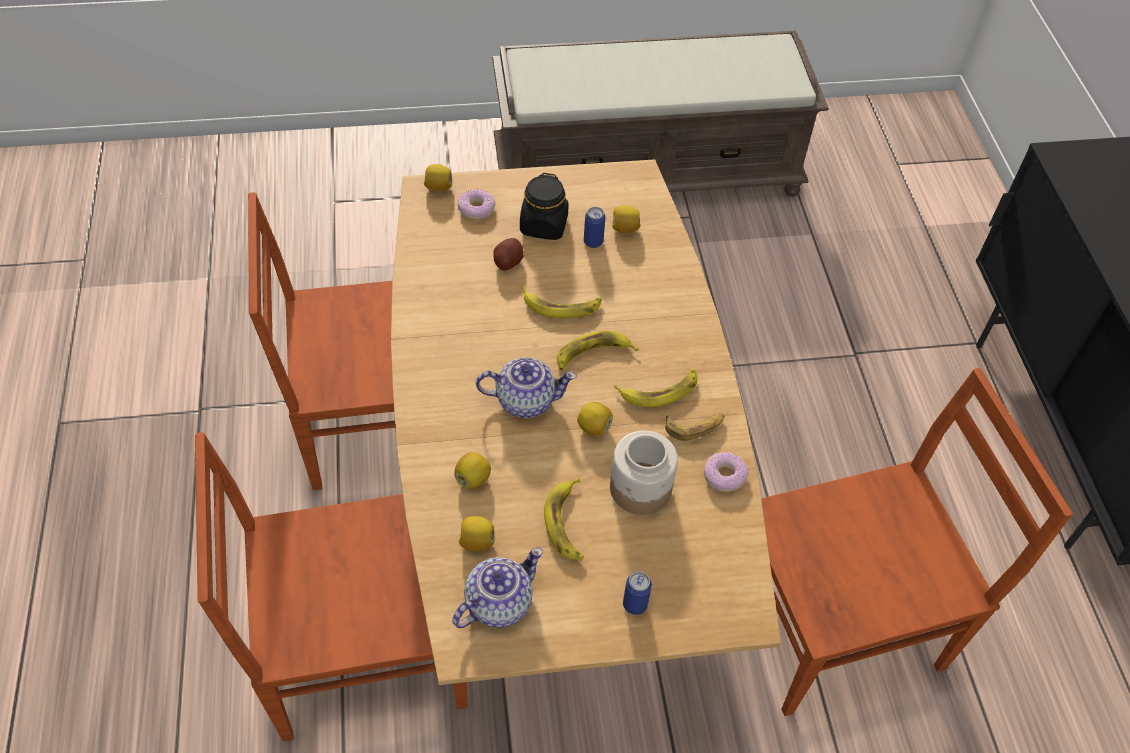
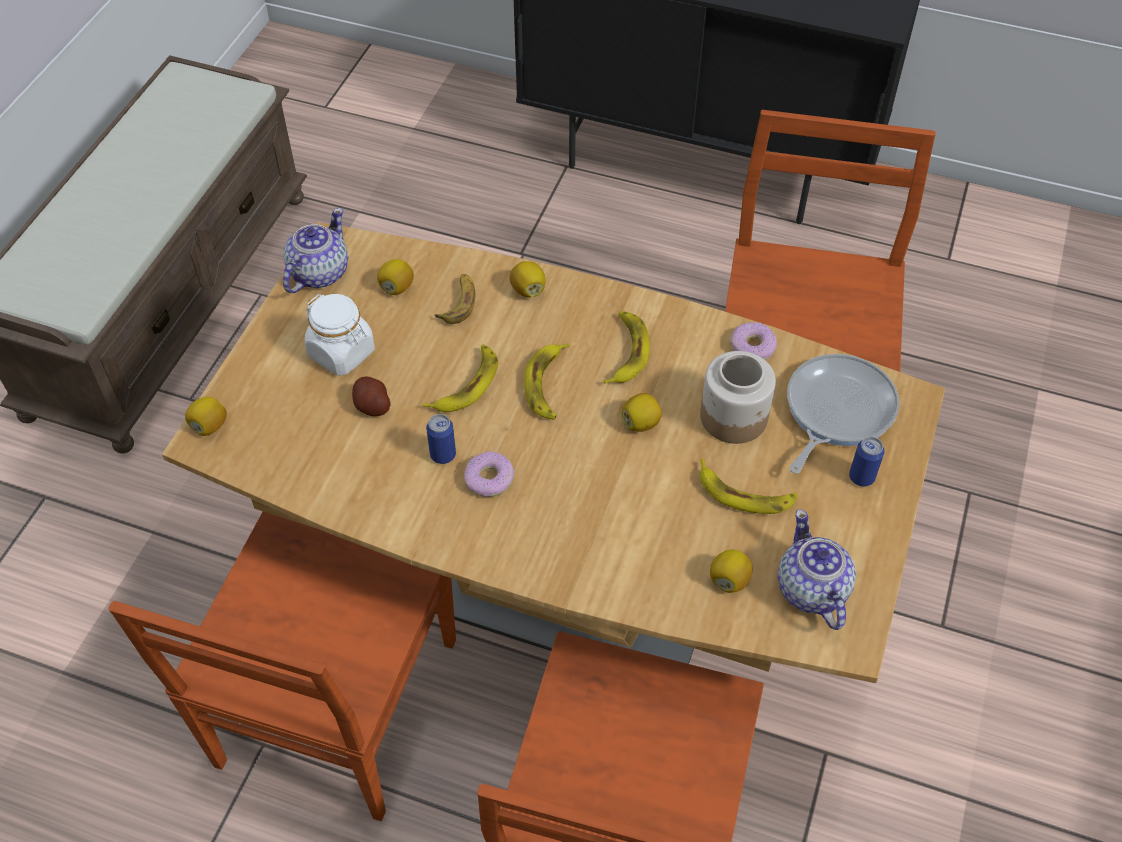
camera: 60 degrees left, 0 degrees up
lemon [455,452,491,489] -> lemon moved to [509,261,546,298]
donut [458,189,495,220] -> donut moved to [464,451,514,497]
teapot [476,357,577,418] -> teapot moved to [283,208,348,293]
black jar [520,173,569,240] -> white jar [305,294,375,376]
can [584,207,606,248] -> can moved to [426,414,456,464]
banana [665,414,724,441] -> banana moved to [435,274,475,324]
none -> frying pan [787,354,899,474]

